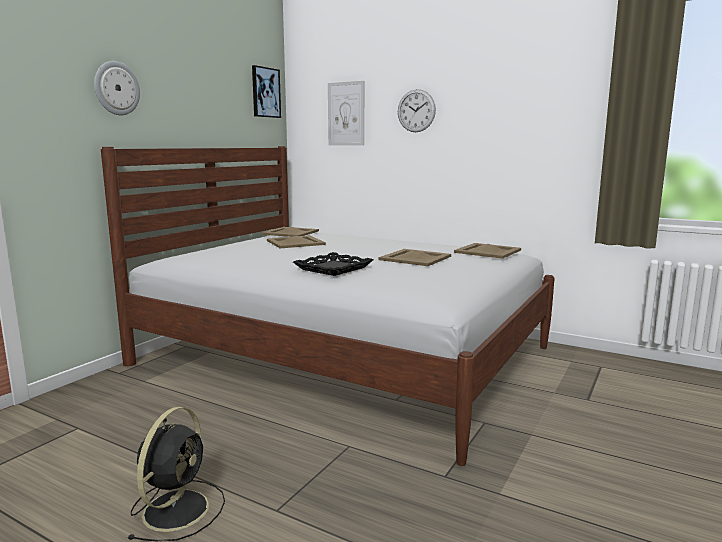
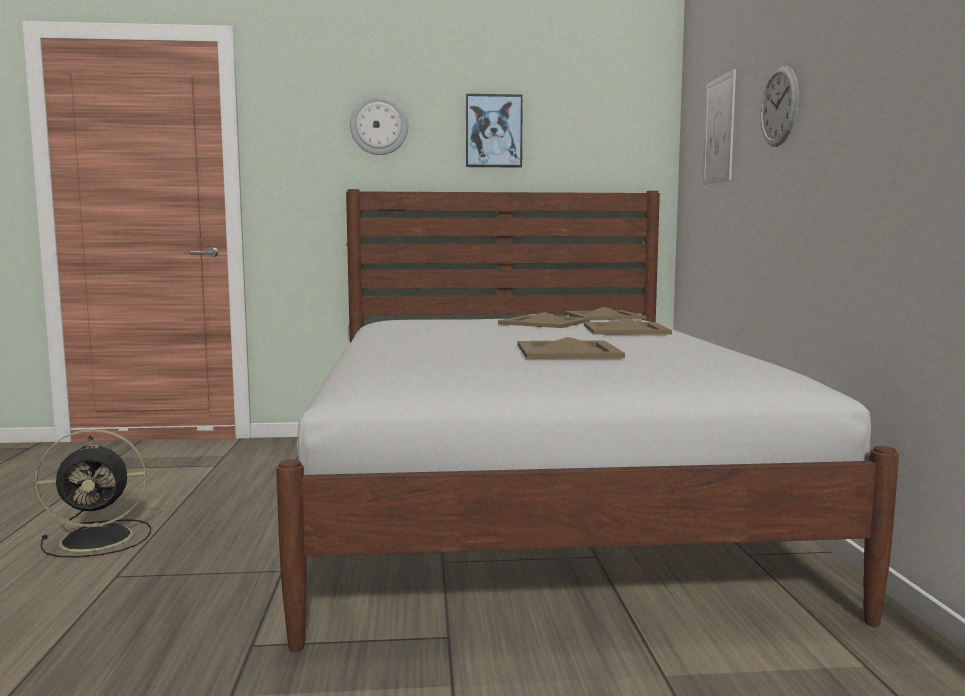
camera: 55 degrees right, 5 degrees down
picture [252,65,281,118] -> picture moved to [466,94,523,168]
black tray [293,252,373,276] -> none
beige tray [454,243,521,259] -> beige tray moved to [584,318,672,334]

